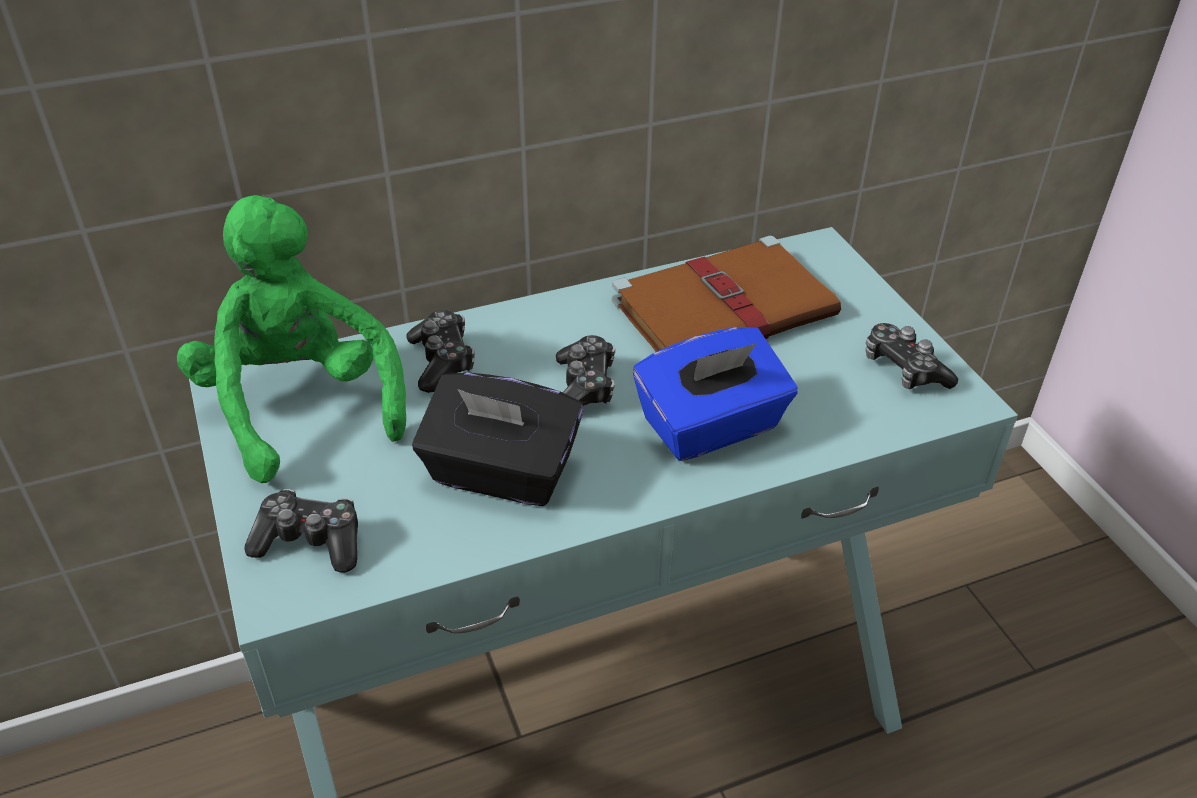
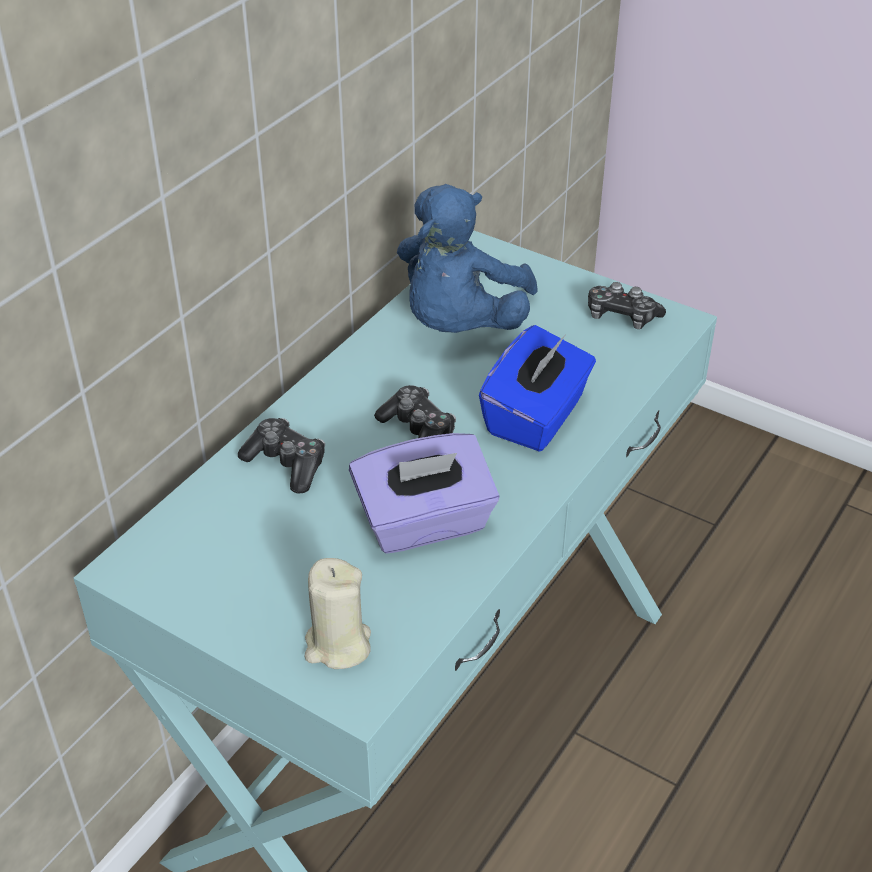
camera: 35 degrees left, 0 degrees up
green plush toy [177,195,406,483] -> none
game controller [244,489,358,573] -> beige candle [305,558,371,669]
black tissue box [412,372,583,506] -> purple tissue box [349,433,500,554]
brown book [612,236,841,352] -> blue plush toy [397,184,538,333]

